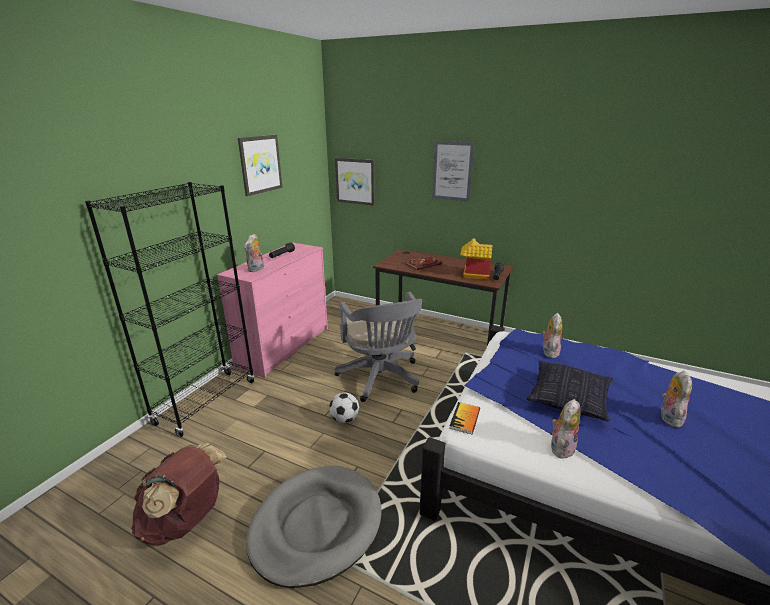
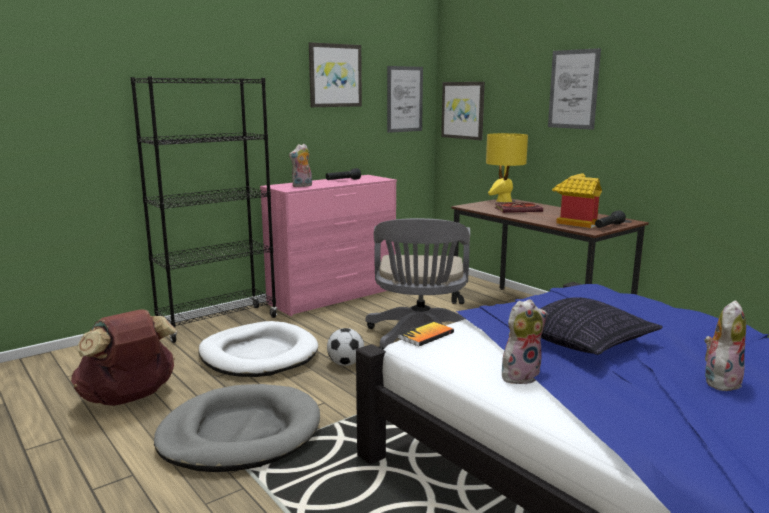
camera: 25 degrees right, 10 degrees down
plush toy [542,313,562,358] -> none
none -> white dog bed [199,321,318,377]
none -> picture [387,66,423,133]
none -> yellow table lamp [486,133,528,202]

